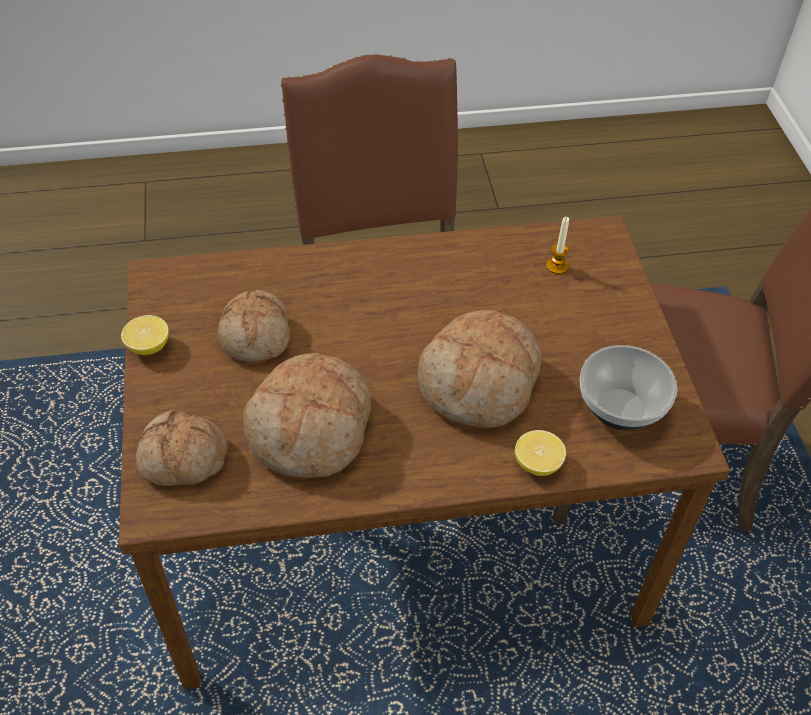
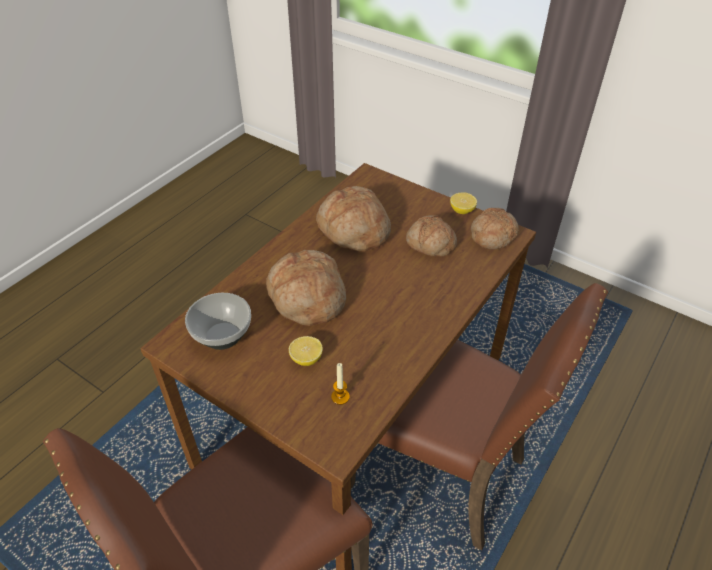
camera: 135 degrees right, 5 degrees down
bread [135,410,228,486] -> bread moved to [471,208,519,250]
lemon [515,430,566,476] -> lemon moved to [289,336,323,366]

